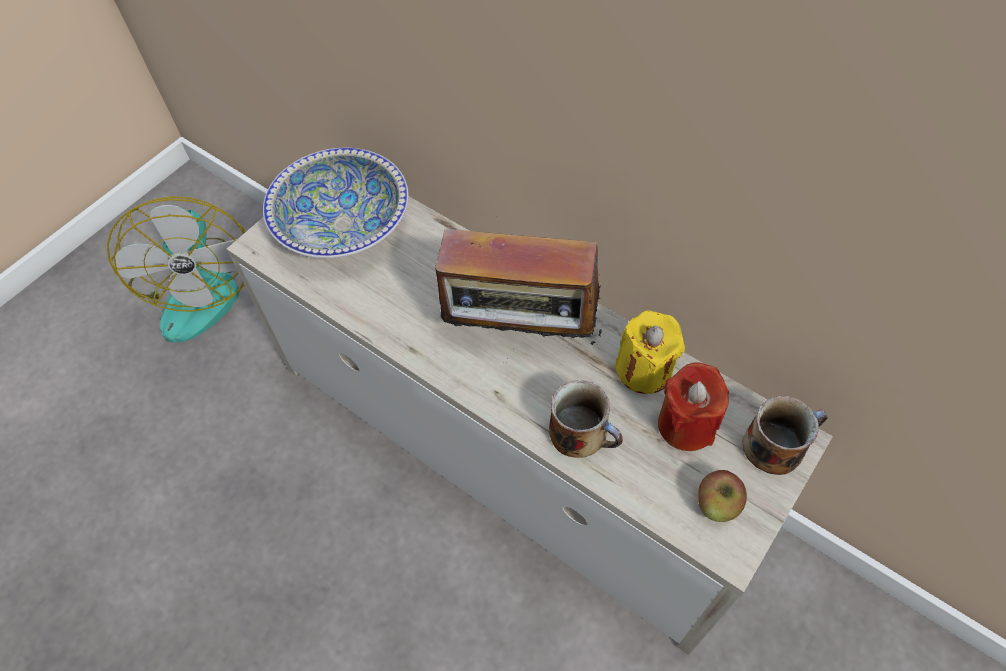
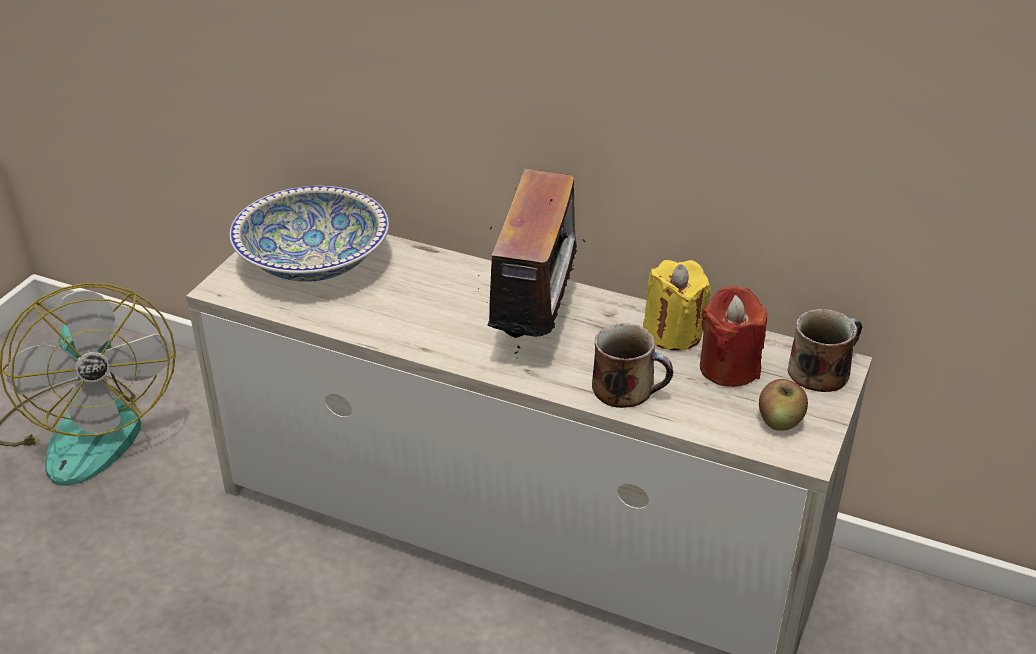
camera: 15 degrees left, 20 degrees down
radio [433,216,602,345] -> radio turned 75 degrees counterclockwise [488,169,599,354]

